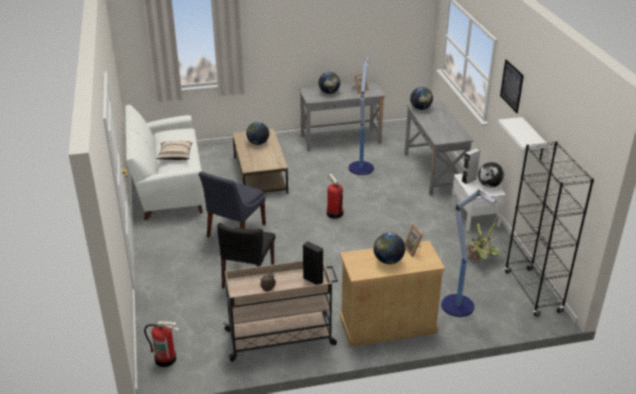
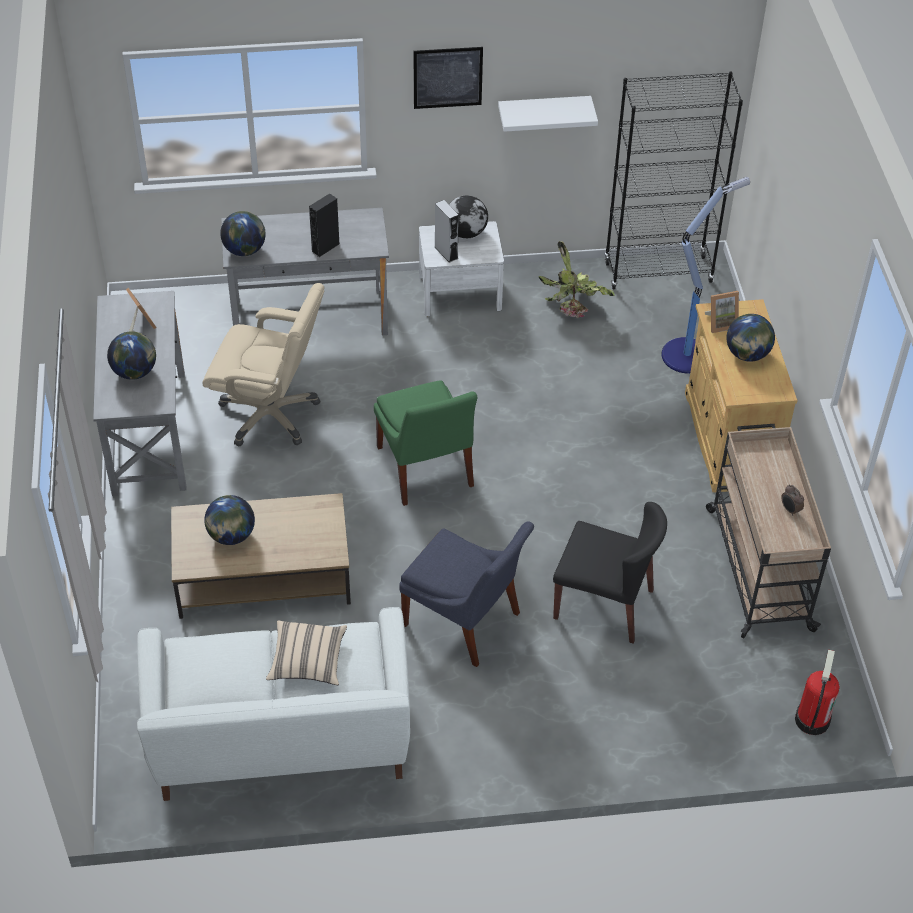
camera: 85 degrees left, 15 degrees up
black speaker [303,241,323,285] -> black speaker moved to [309,193,340,257]
fire extinguisher [327,173,343,219] -> green chair [374,380,478,506]
floor lamp [348,58,374,175] -> beige office chair [202,283,325,446]

